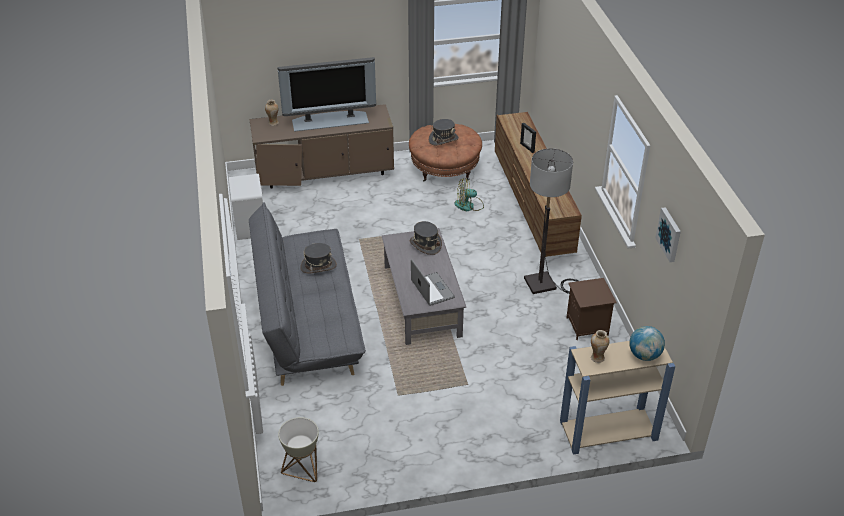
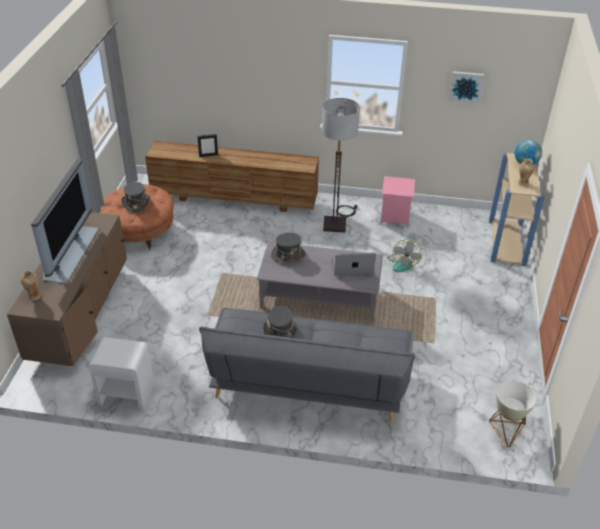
camera: 70 degrees left, 0 degrees up
fan [455,178,484,211] -> fan moved to [387,240,423,272]
brown nightstand [566,278,617,340] -> pink nightstand [380,176,415,228]

